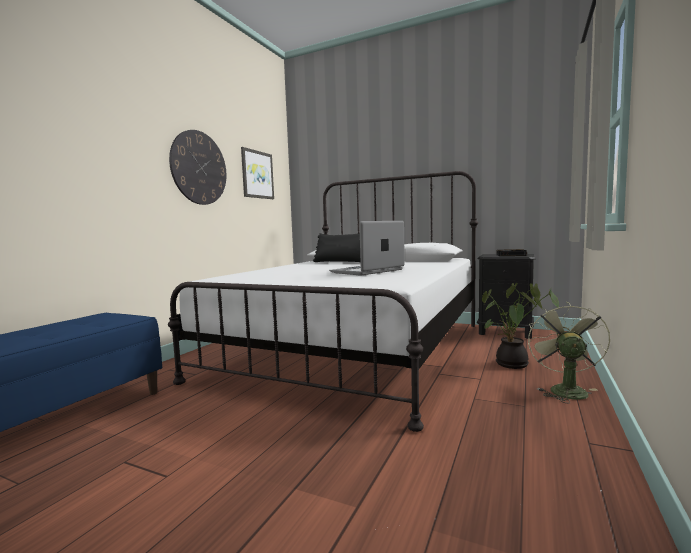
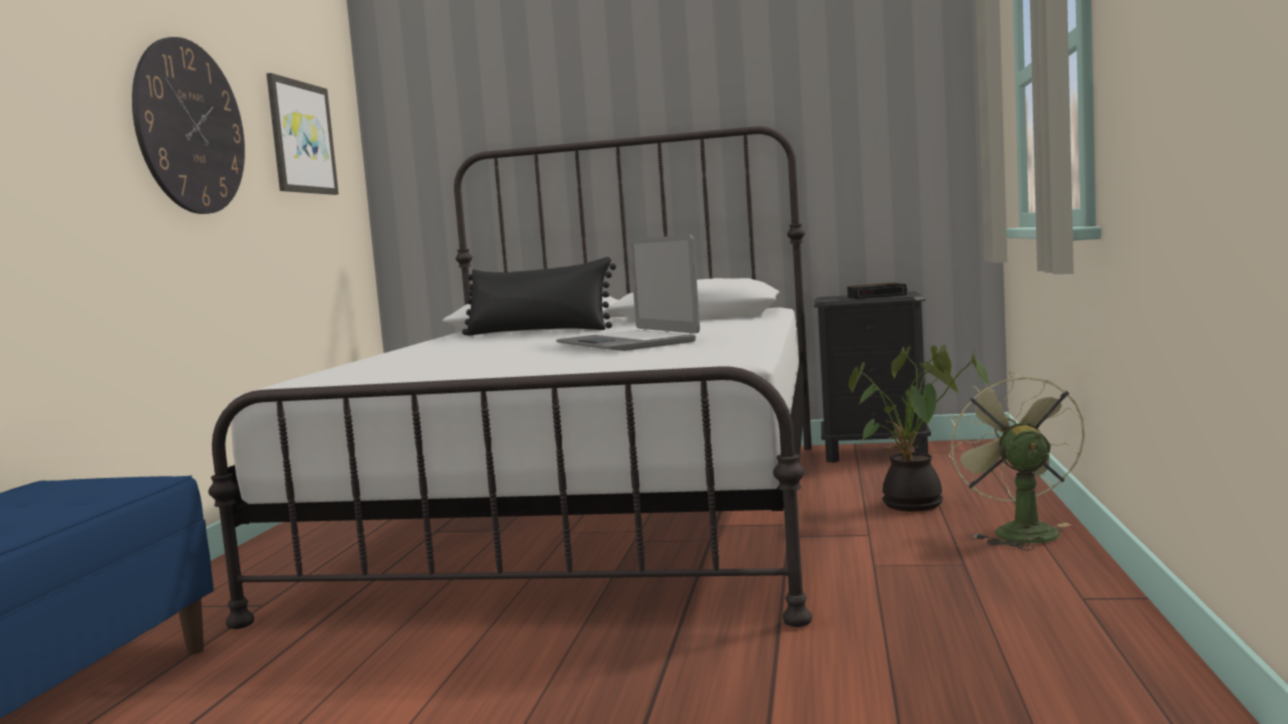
camera: 15 degrees left, 0 degrees up
laptop [329,221,405,276] -> laptop turned 60 degrees counterclockwise [556,235,700,351]

